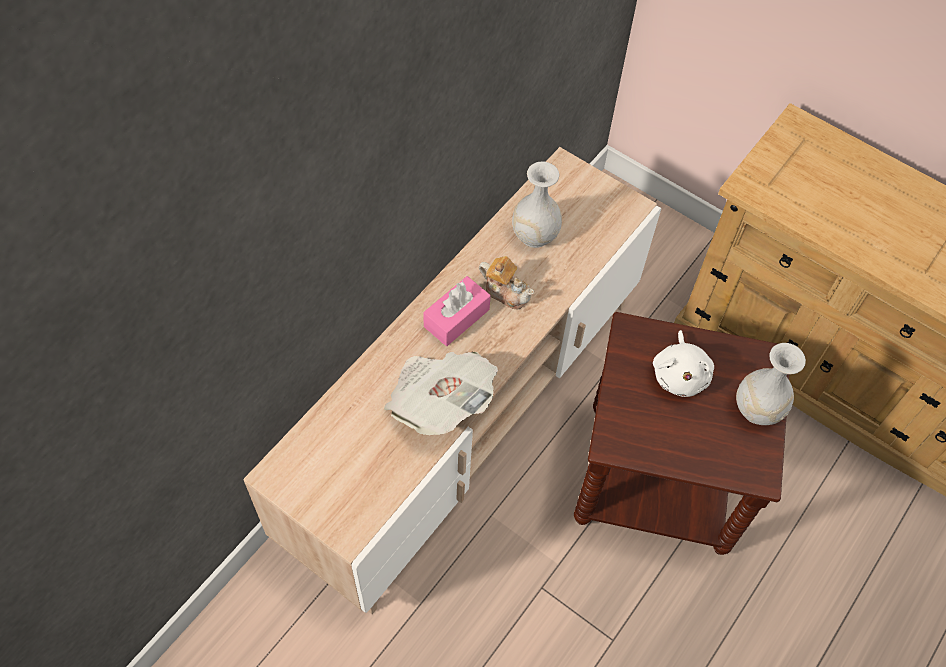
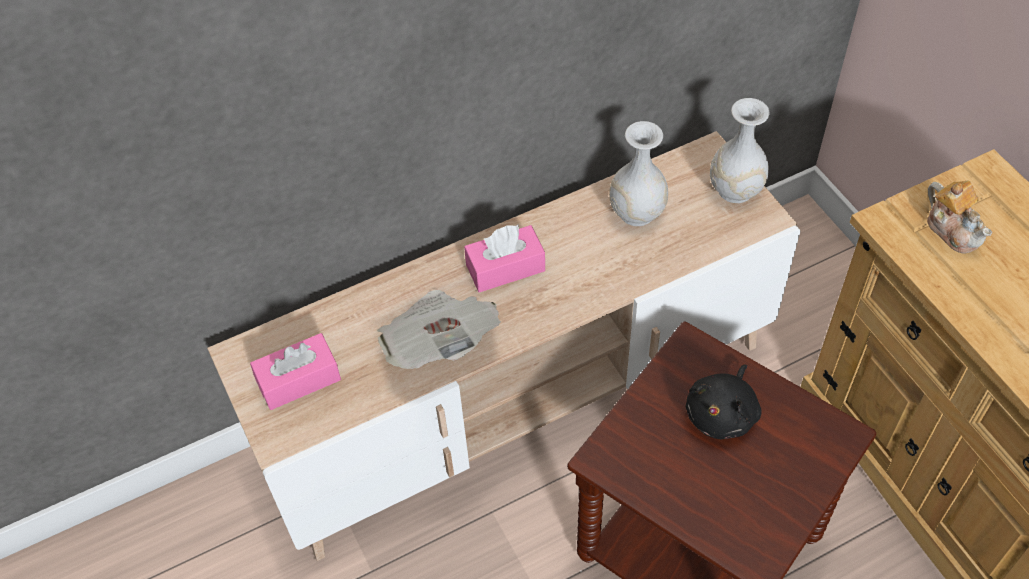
camera: 30 degrees right, 5 degrees down
teapot [479,256,534,309] -> teapot moved to [927,180,992,254]
white plush toy [653,330,714,397] -> black plush toy [685,364,761,439]
white vase [736,343,806,425] -> white vase moved to [710,98,769,203]
none -> pink tissue box [250,333,341,410]

